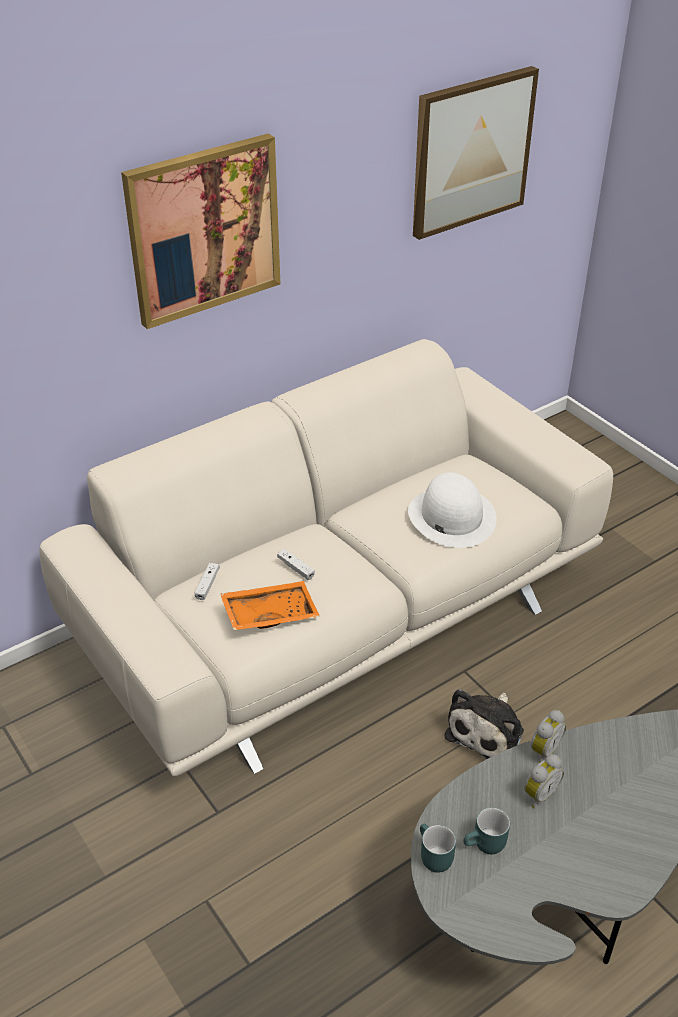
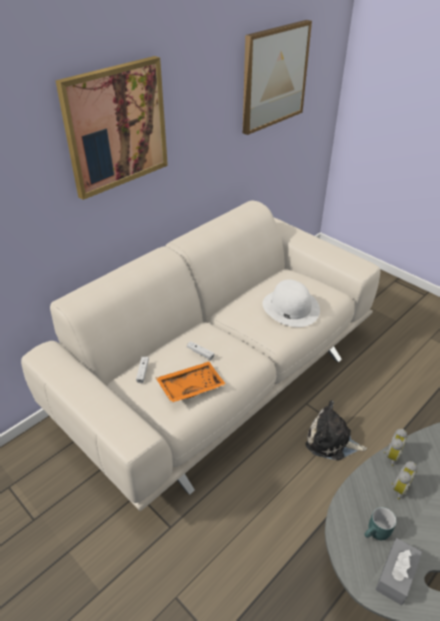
camera: 10 degrees left, 0 degrees up
turquoise mug [420,824,456,873] -> none
plush toy [445,689,524,759] -> plush toy turned 90 degrees clockwise [306,401,367,461]
none -> grey tissue box [375,538,422,605]

